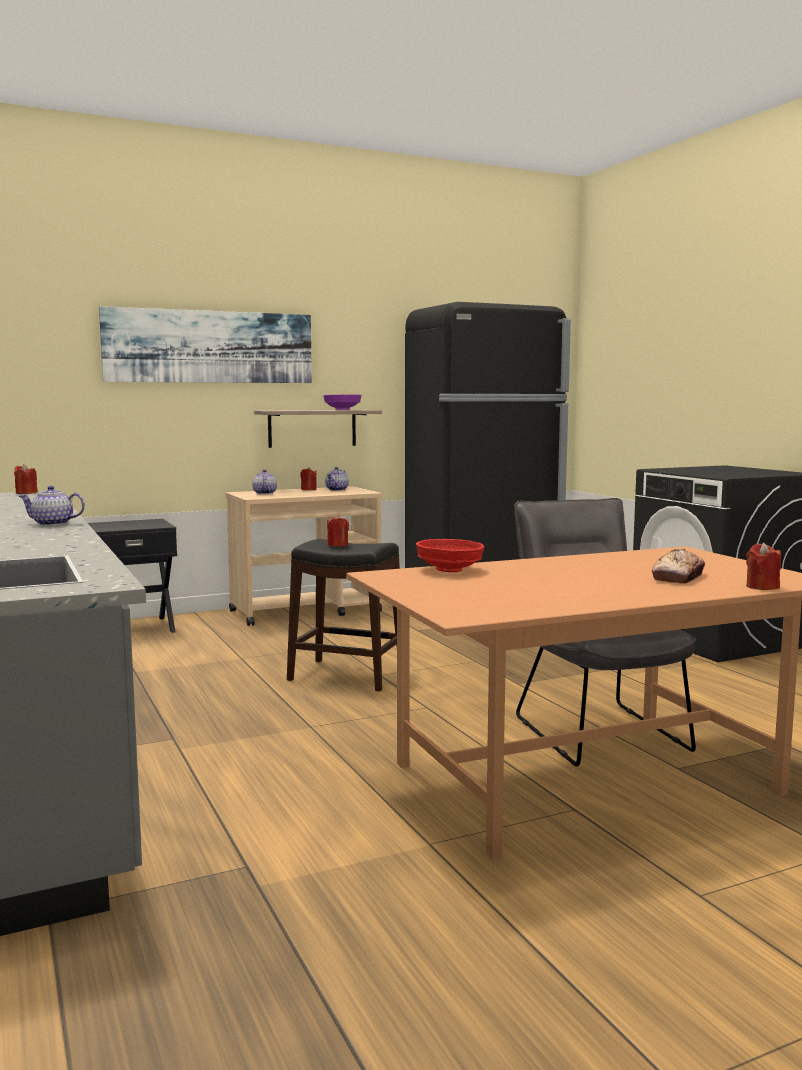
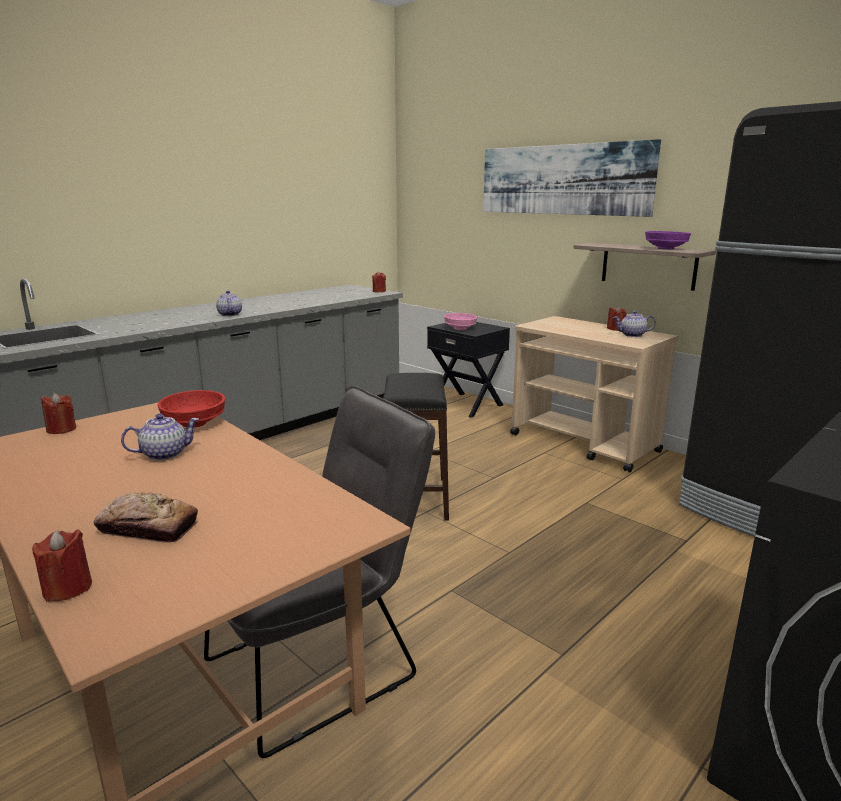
camera: 70 degrees right, 10 degrees up
teapot [252,469,277,494] -> teapot moved to [121,414,199,460]
red candle [327,515,349,547] -> red candle moved to [41,393,76,434]
none -> pink bowl [444,313,477,330]

